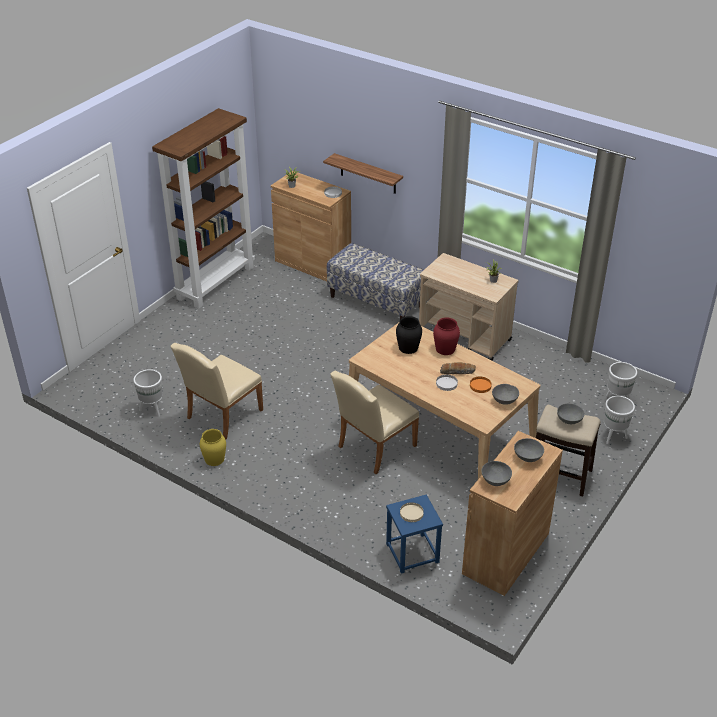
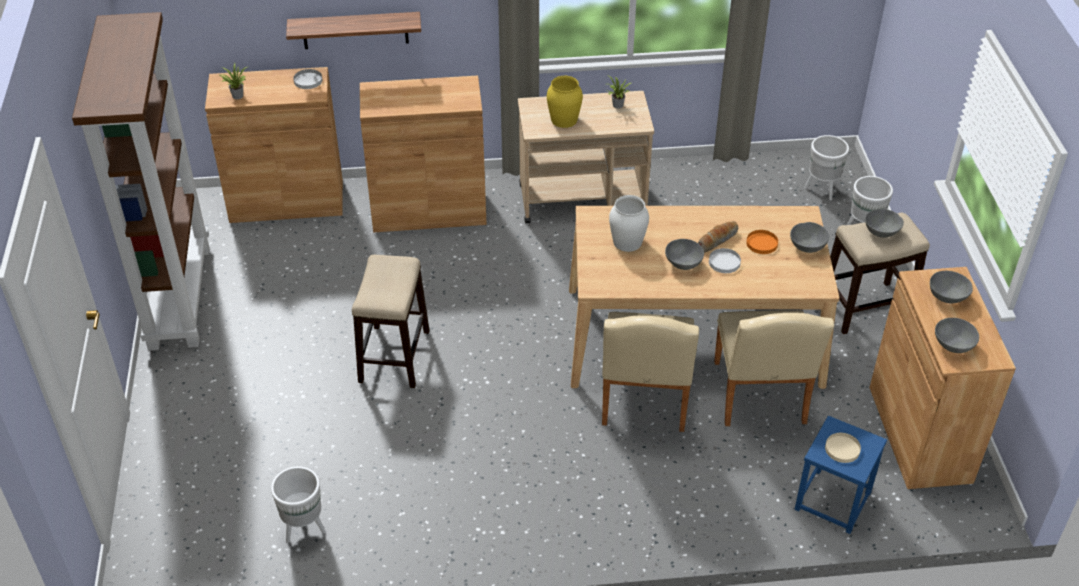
camera: 40 degrees left, 5 degrees up
beige chair [170,343,263,440] -> beige chair moved to [714,310,834,426]
yellow vase [200,429,226,466] -> yellow vase moved to [547,76,583,128]
bench [327,243,424,319] -> brown cabinet [360,75,487,232]
black vase [396,316,422,354] -> white vase [609,195,649,252]
red vase [433,318,460,355] -> none
none -> stool [352,255,430,388]
none -> grey bowl [665,239,704,270]

